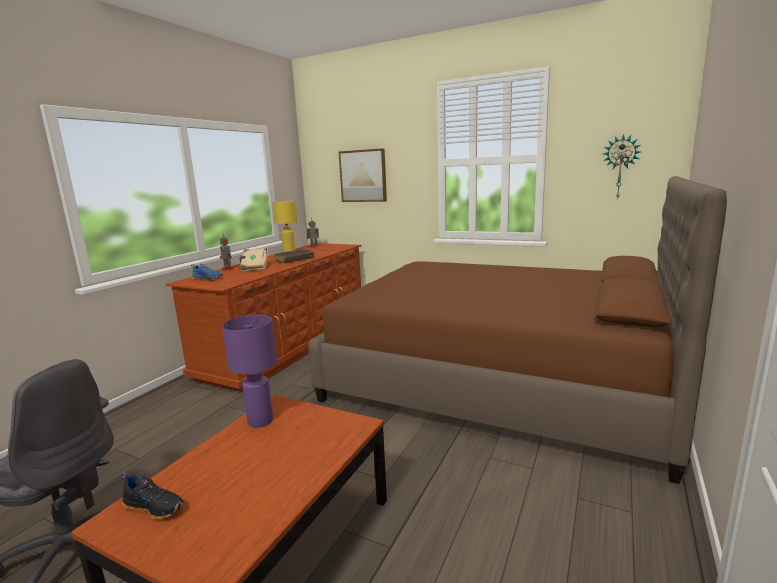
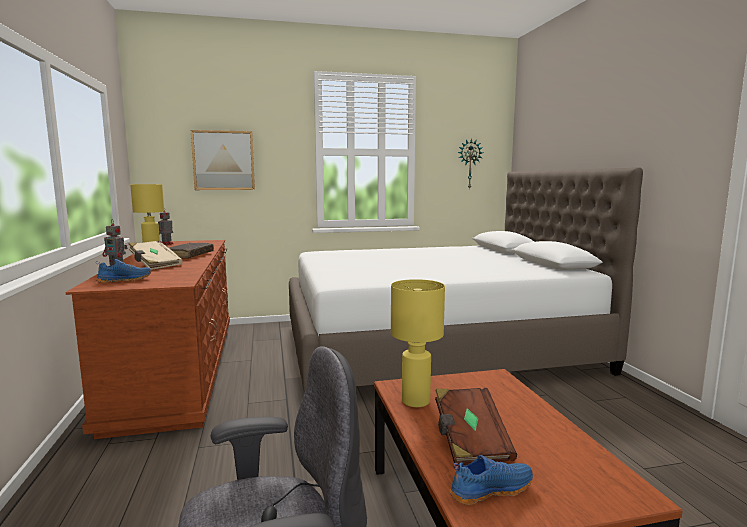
camera: 40 degrees left, 5 degrees down
black shoe [121,473,184,520] -> blue shoe [450,455,533,505]
purple table lamp [222,315,277,427] -> yellow table lamp [391,279,445,407]
brown bed [308,176,727,484] -> white bed [289,167,643,391]
none -> brown book [435,388,517,466]

